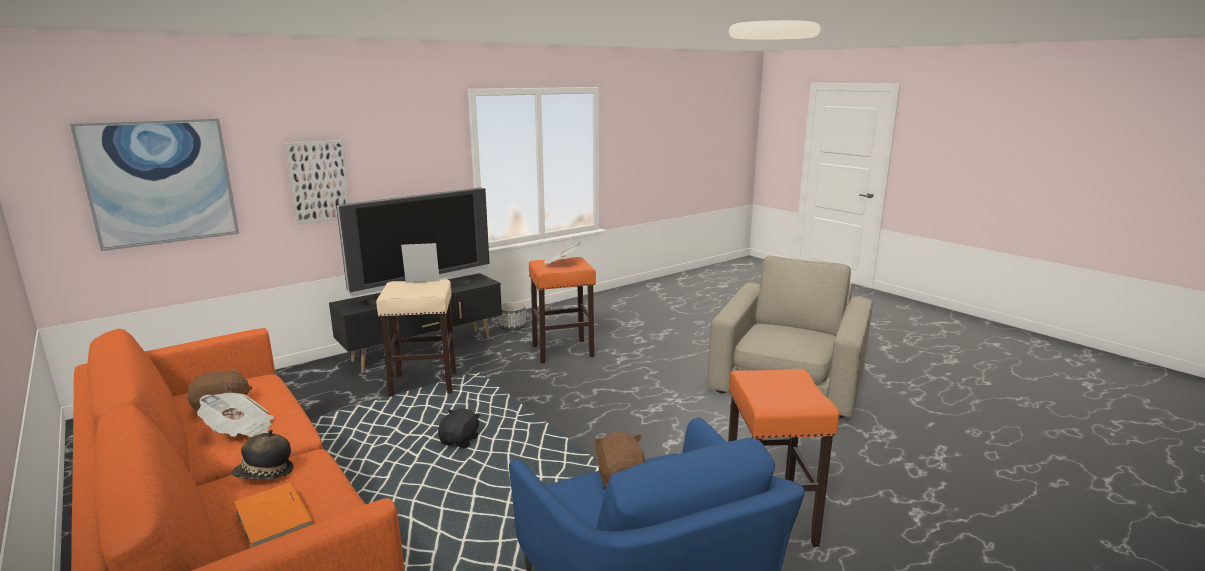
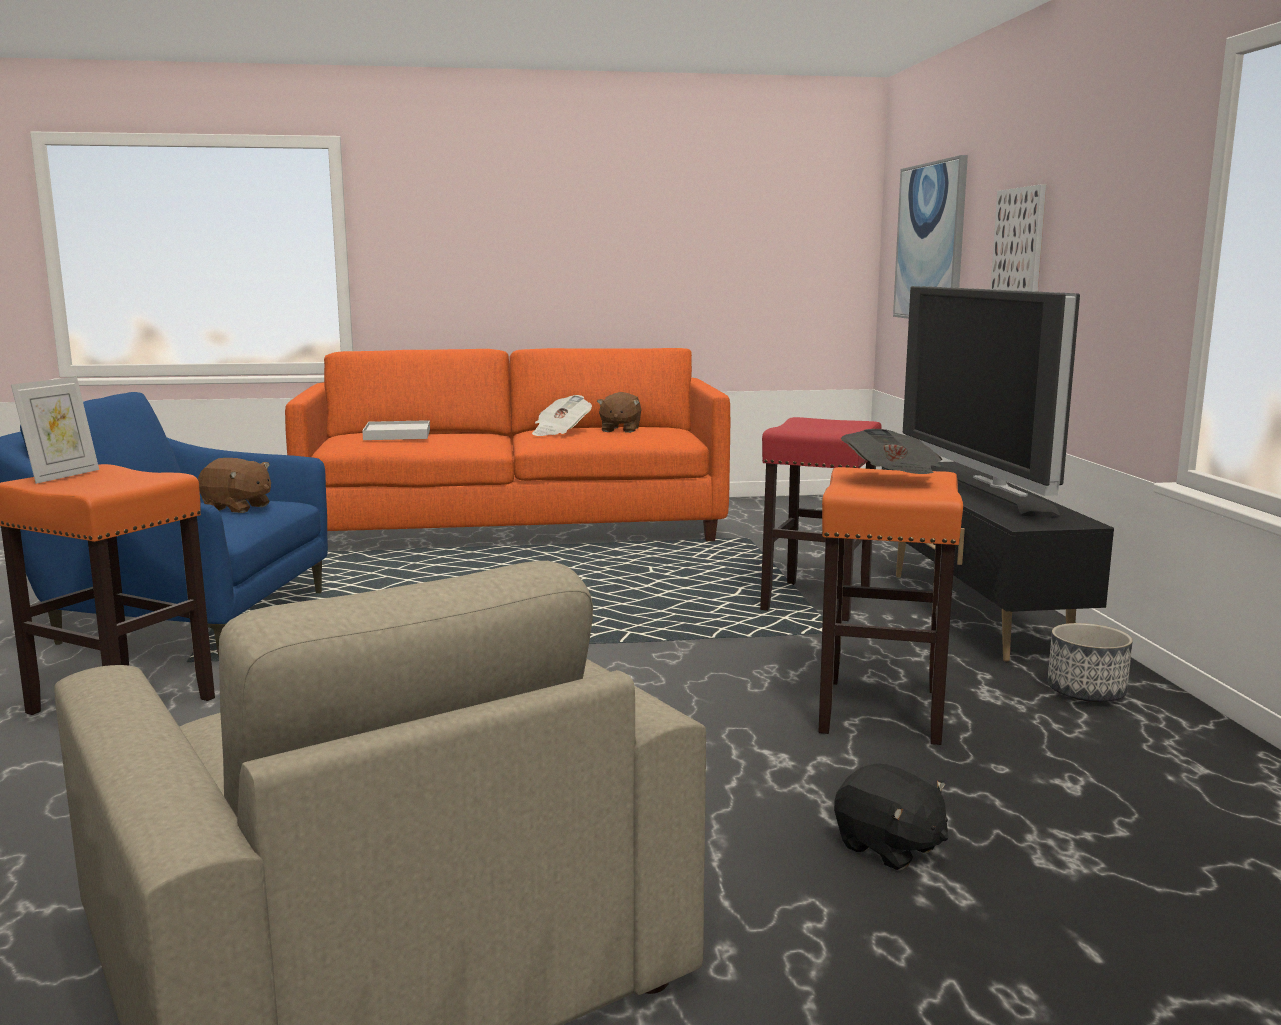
camera: 120 degrees right, 5 degrees down
hat [232,429,293,480] -> none
orange book [234,483,315,548] -> white tray [362,420,430,440]
beige stool [376,279,456,397] -> red stool [760,417,882,621]
picture frame [401,243,440,283] -> picture frame moved to [11,377,99,484]
black plush toy [438,408,480,448] -> black plush toy moved to [834,763,948,870]

